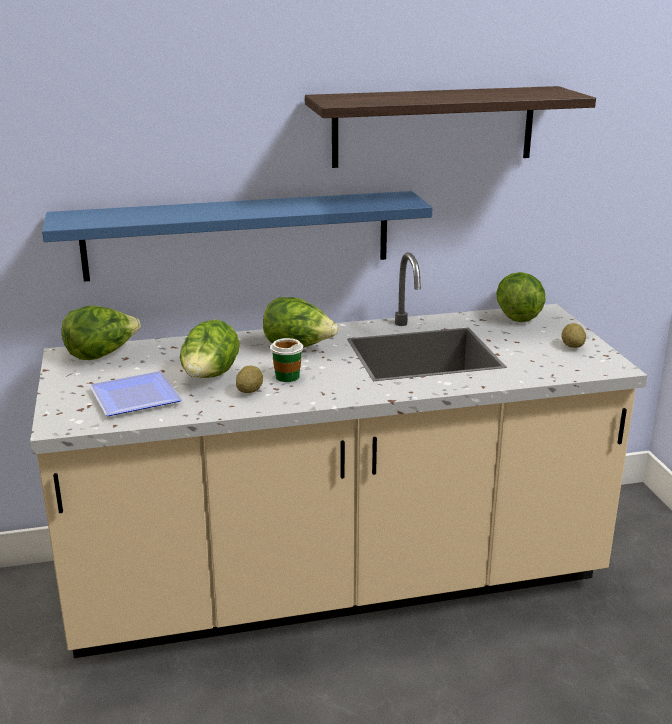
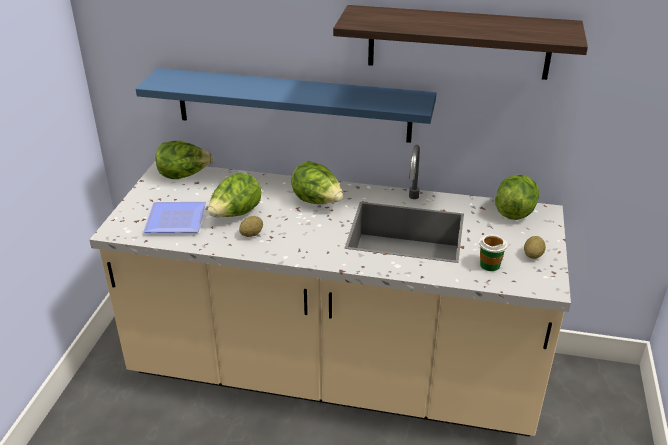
camera: 25 degrees right, 10 degrees up
cup [270,338,303,382] -> cup moved to [479,234,507,271]

